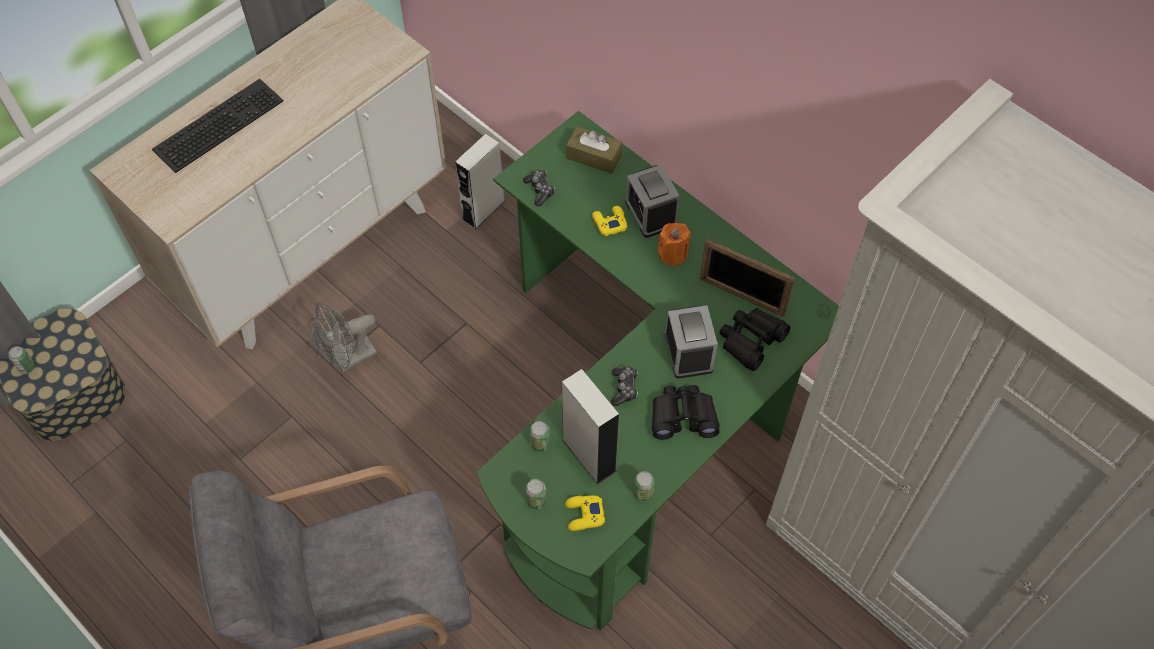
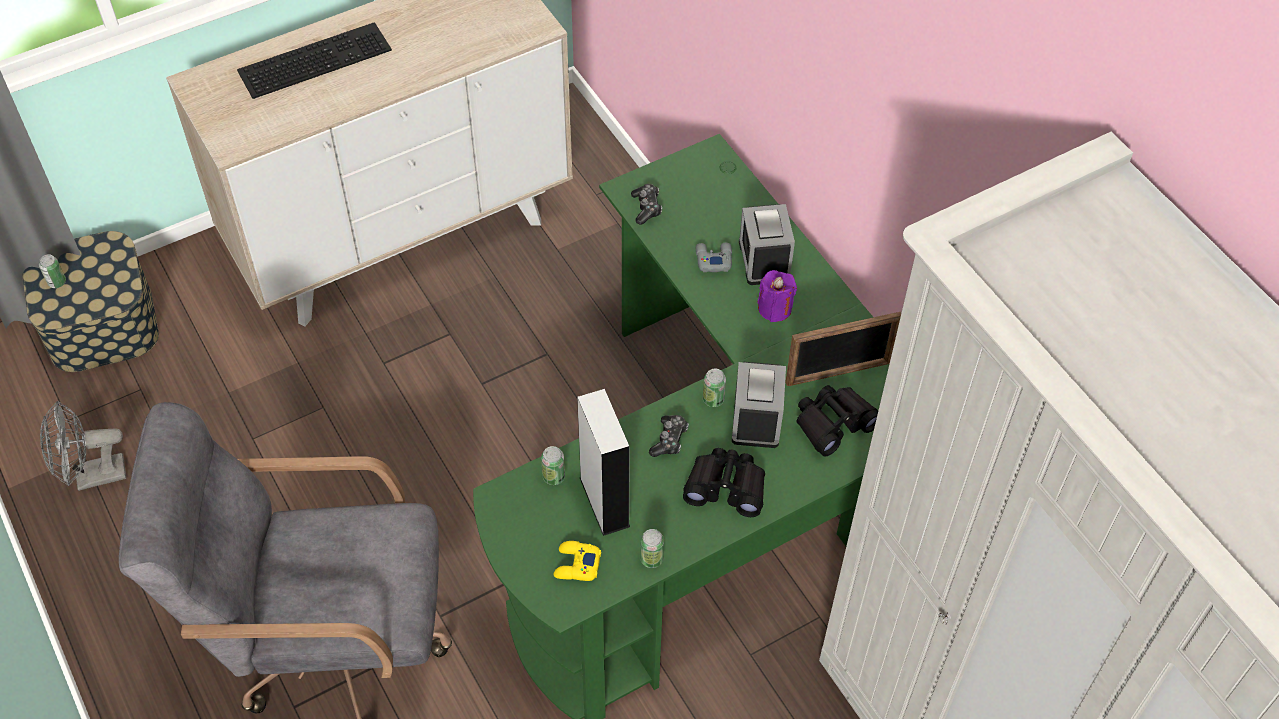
camera: 15 degrees right, 5 degrees down
grey fan [311,303,378,373] -> grey fan moved to [40,401,126,491]
grey speaker [455,133,505,230] -> none
can [526,479,546,510] -> can moved to [703,369,726,407]
brown tissue box [566,126,622,174] -> none
yellow game controller [592,206,627,236] -> grey game controller [696,242,732,272]
orange candle [658,223,691,266] -> purple candle [757,270,797,322]
picture frame [700,239,795,317] -> picture frame turned 60 degrees counterclockwise [785,312,901,386]

